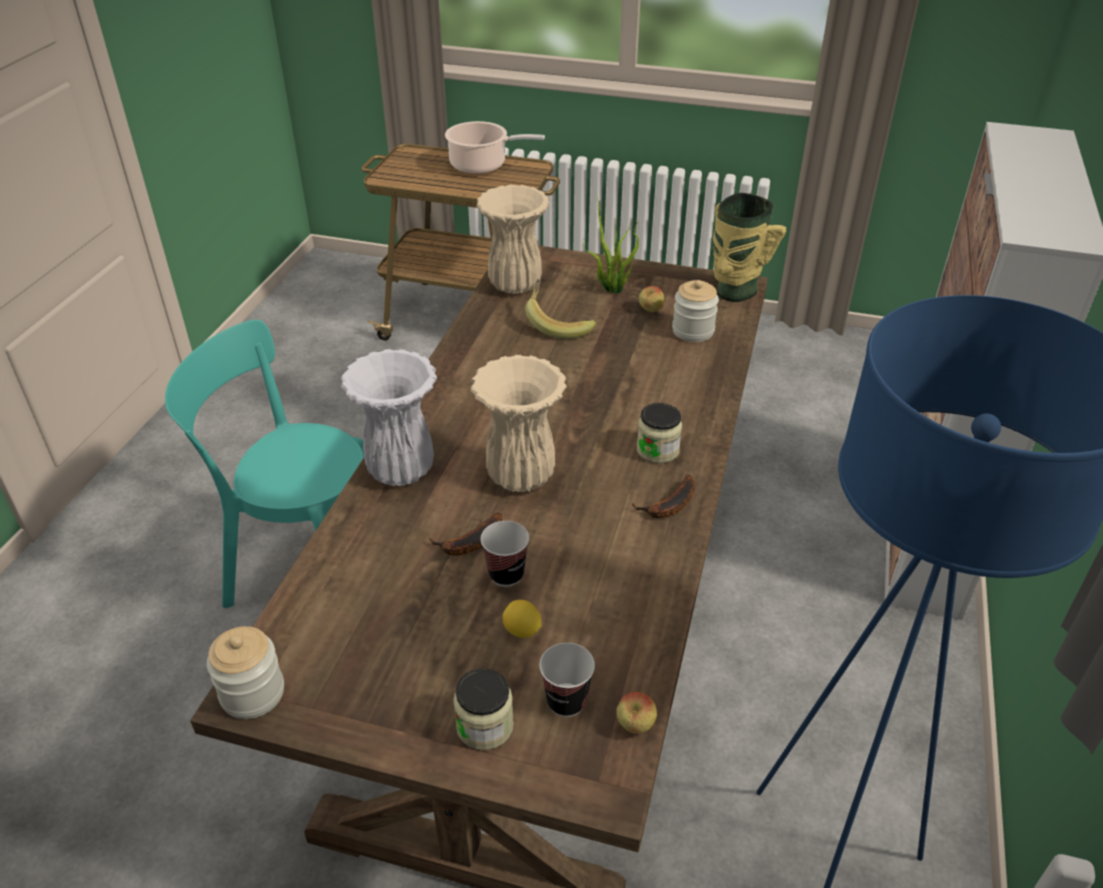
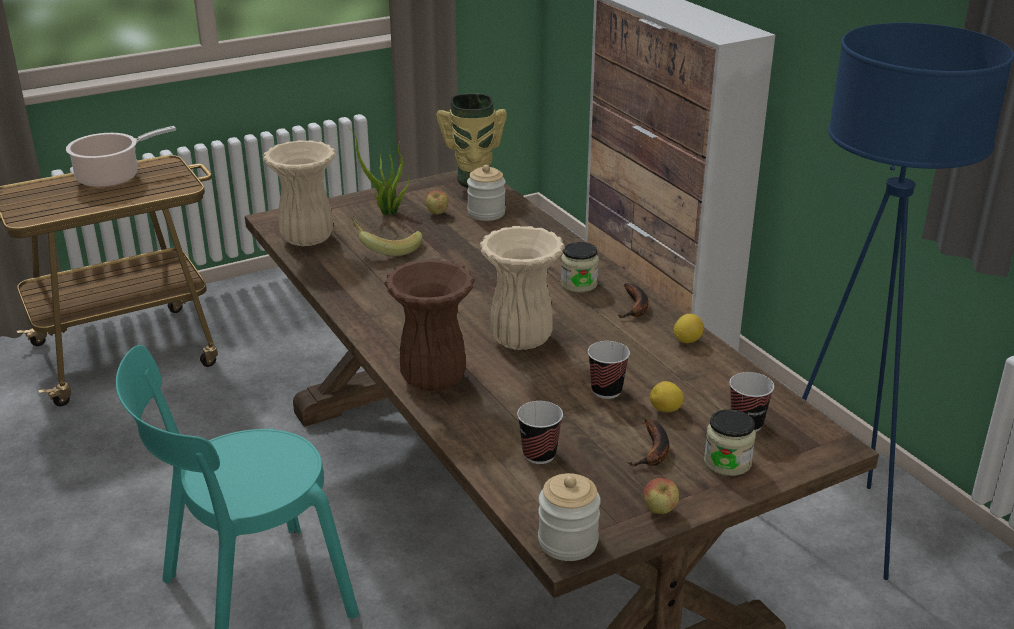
camera: 45 degrees left, 10 degrees down
white vase [341,349,437,486] -> brown vase [384,259,475,391]
banana [429,512,503,556] -> banana moved to [628,419,669,467]
apple [616,692,657,734] -> apple moved to [643,478,679,514]
none -> cup [517,401,563,464]
none -> lemon [674,314,704,343]

